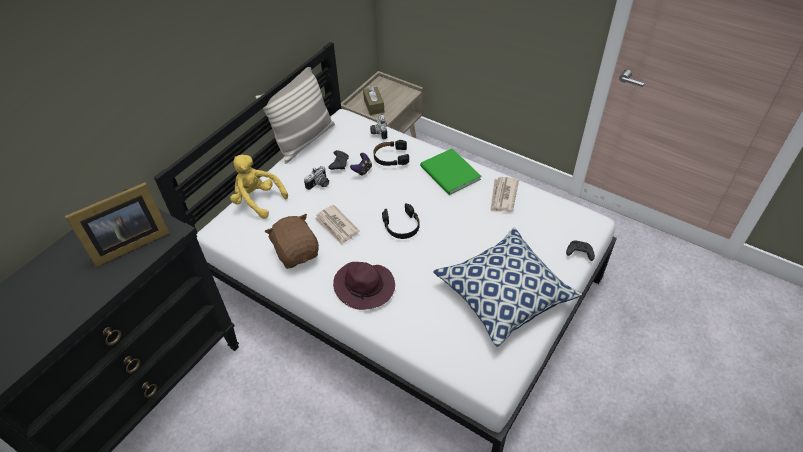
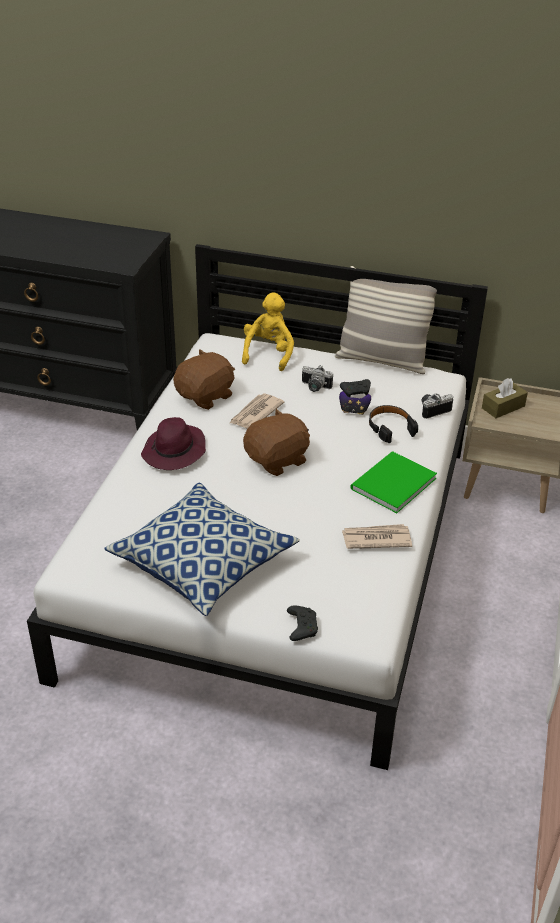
camera: 70 degrees right, 10 degrees down
picture frame [65,182,170,267] -> none
black headphones [382,203,419,239] -> brown plush toy [243,408,310,476]

